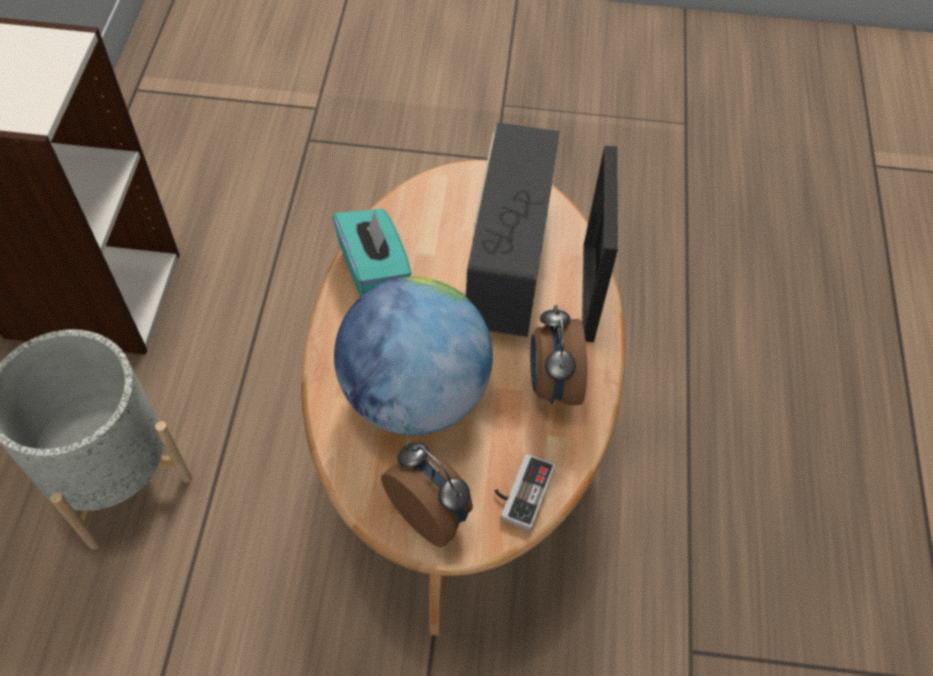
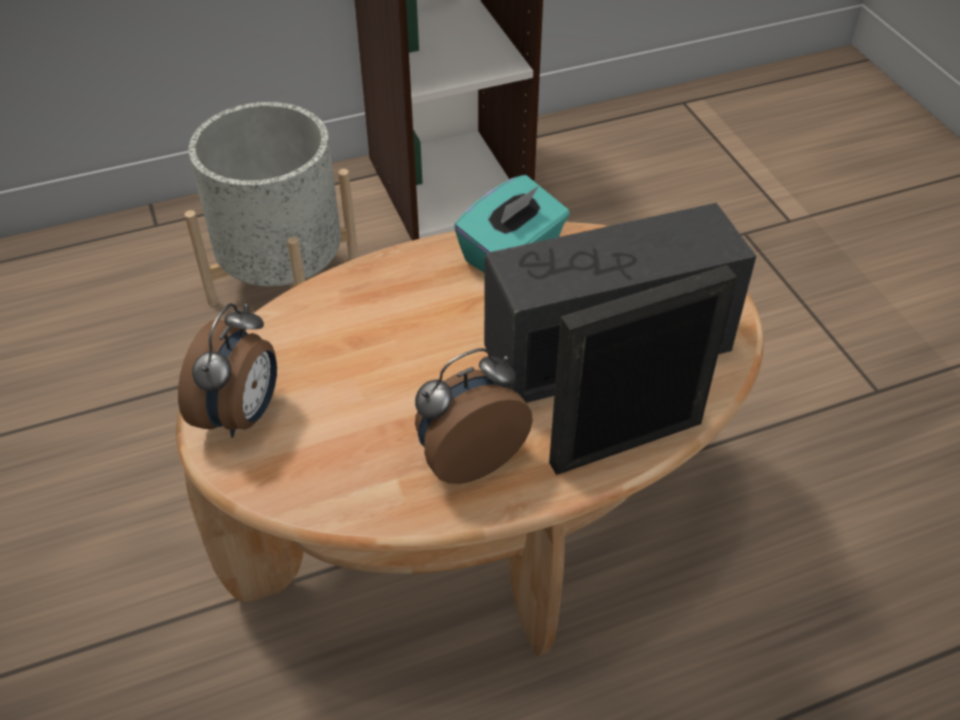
camera: 65 degrees right, 10 degrees down
globe [334,277,493,435] -> none
game controller [495,454,555,531] -> none

